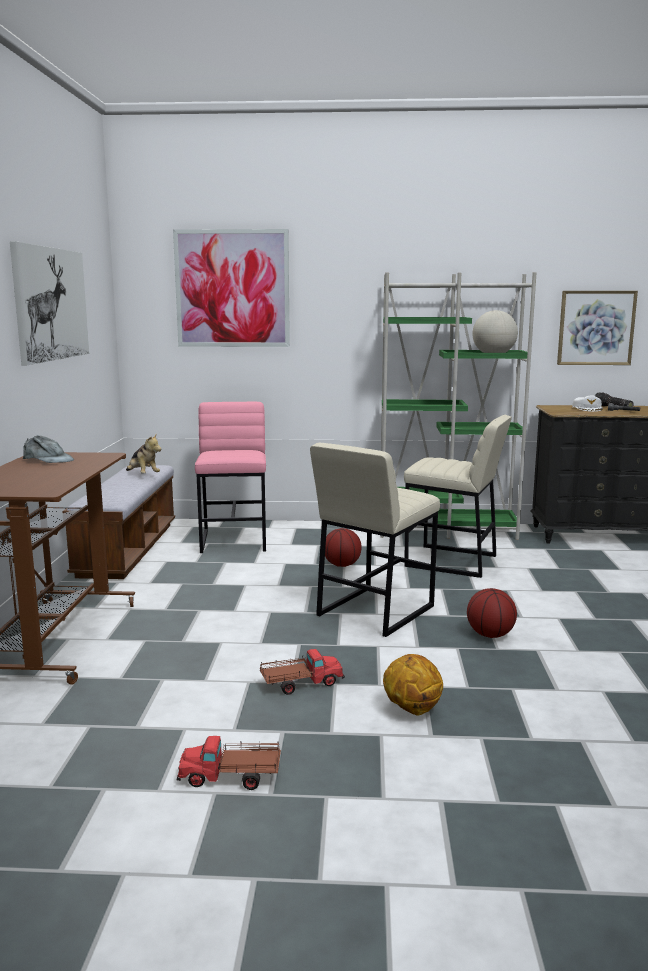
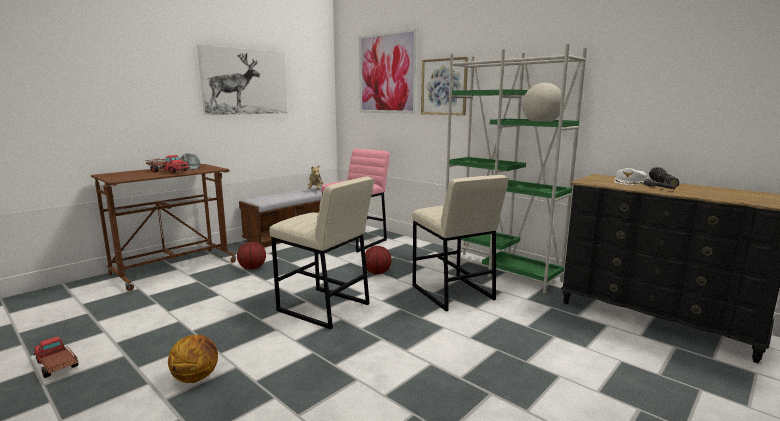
camera: 40 degrees right, 0 degrees up
toy truck [260,649,345,695] -> toy truck moved to [145,155,190,174]
beige chair [310,443,440,637] -> beige chair turned 135 degrees counterclockwise [269,177,374,330]
basketball [467,588,517,638] -> basketball moved to [237,242,266,270]
picture [557,291,638,365] -> picture moved to [421,57,468,115]

